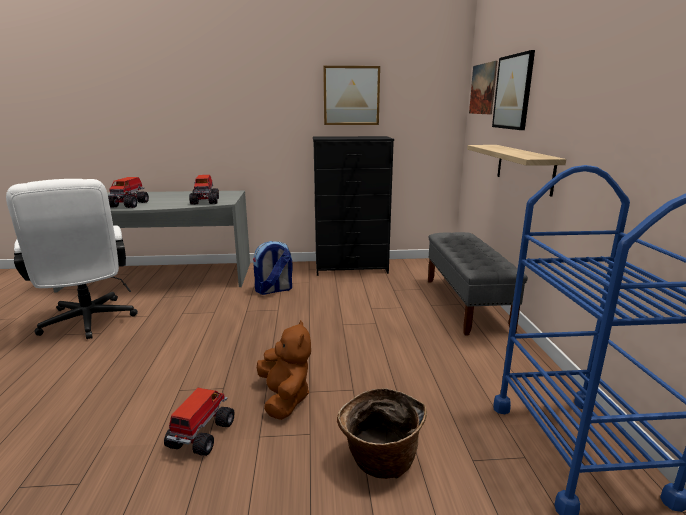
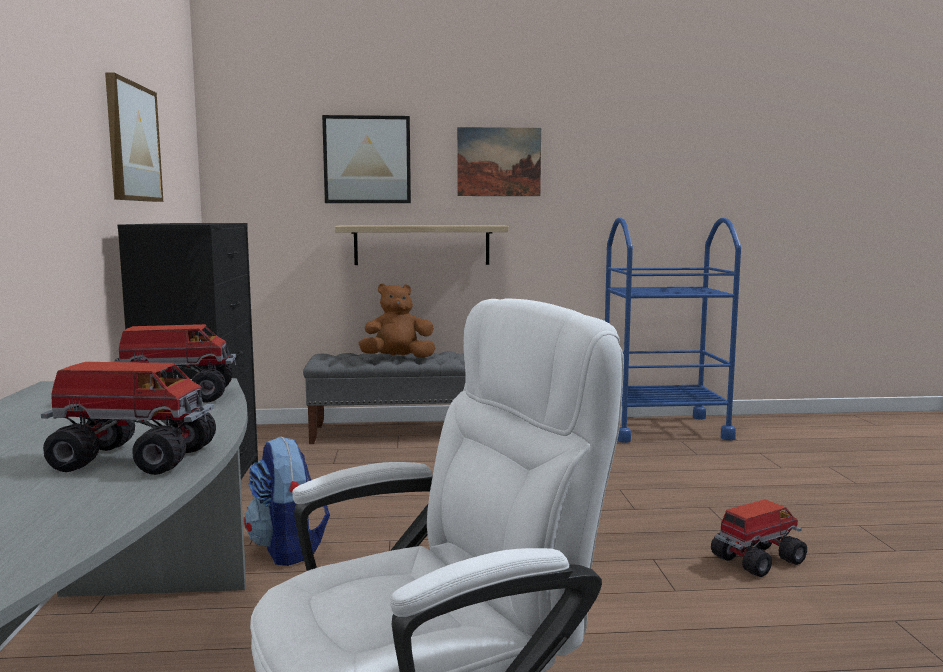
camera: 90 degrees left, 10 degrees down
toy truck [164,388,235,456] -> toy truck turned 135 degrees clockwise [711,499,807,577]
brown plush toy [257,320,311,420] -> brown plush toy moved to [359,283,435,358]
basket [337,388,427,479] -> none
picture [469,61,497,115] -> picture moved to [457,127,541,196]

